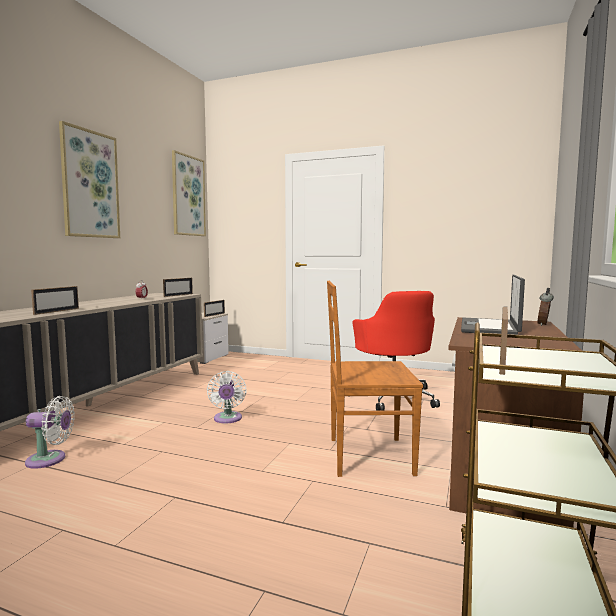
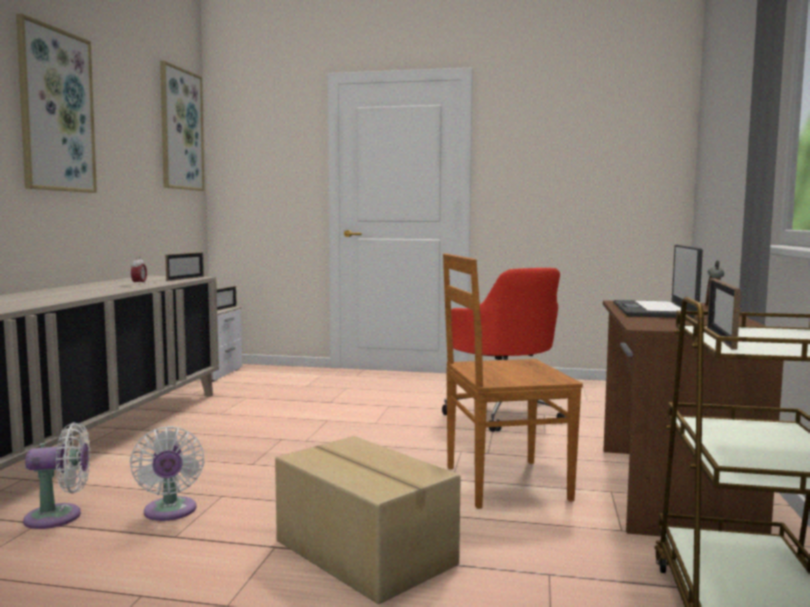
camera: 10 degrees left, 0 degrees up
picture frame [31,286,79,315] -> none
white fan [207,371,247,423] -> white fan moved to [130,426,205,521]
none -> cardboard box [275,436,461,604]

